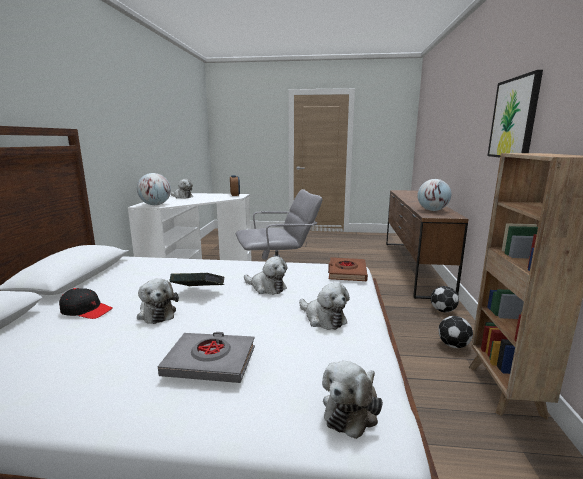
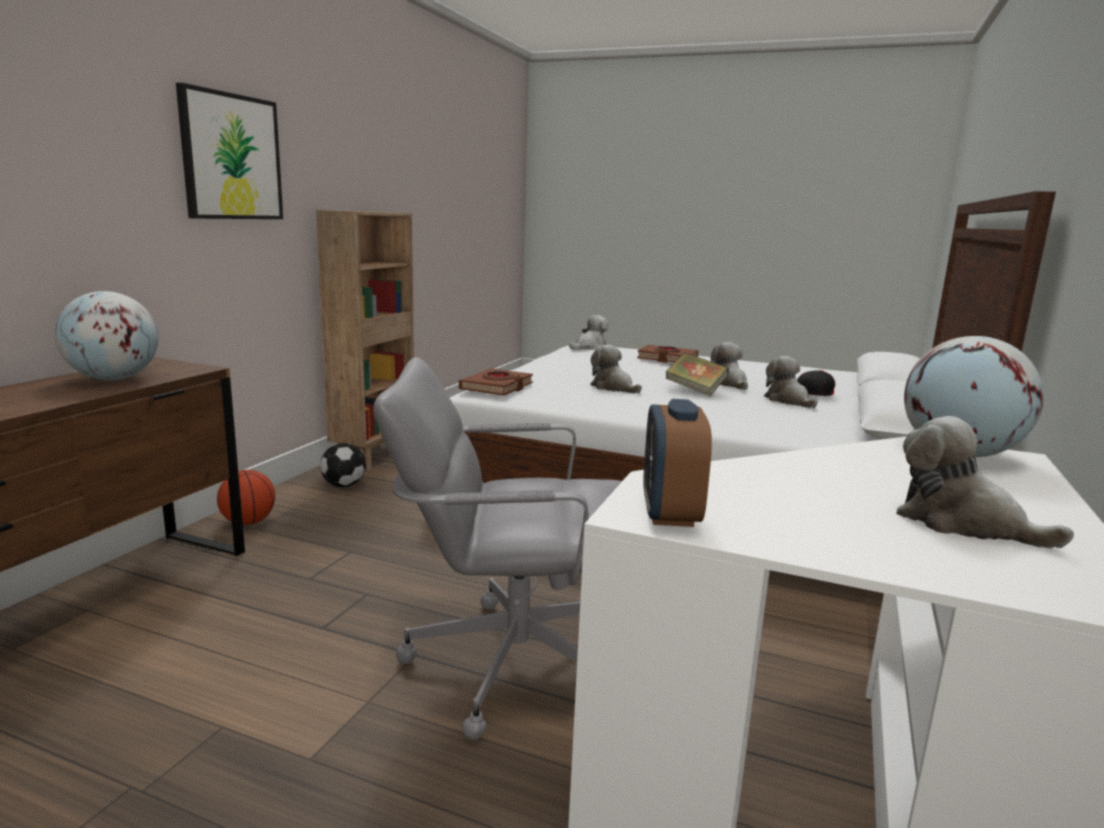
camera: 165 degrees left, 0 degrees up
grey book [158,332,255,383] -> brown book [637,345,699,363]
plush toy [299,283,350,330] -> plush toy moved to [764,356,818,408]
football [431,286,459,313] -> basketball [217,470,275,525]

